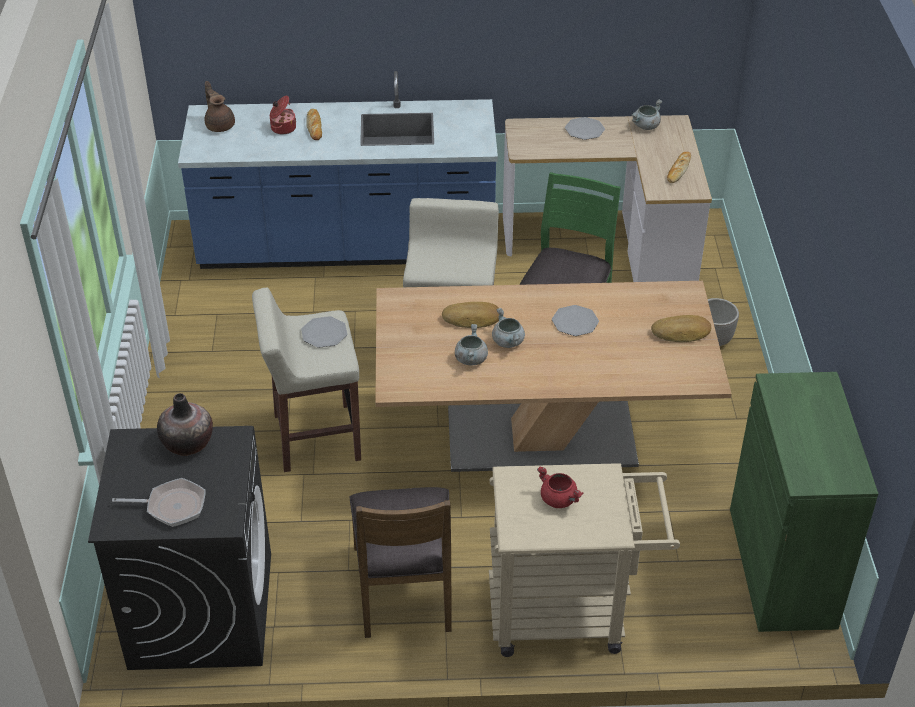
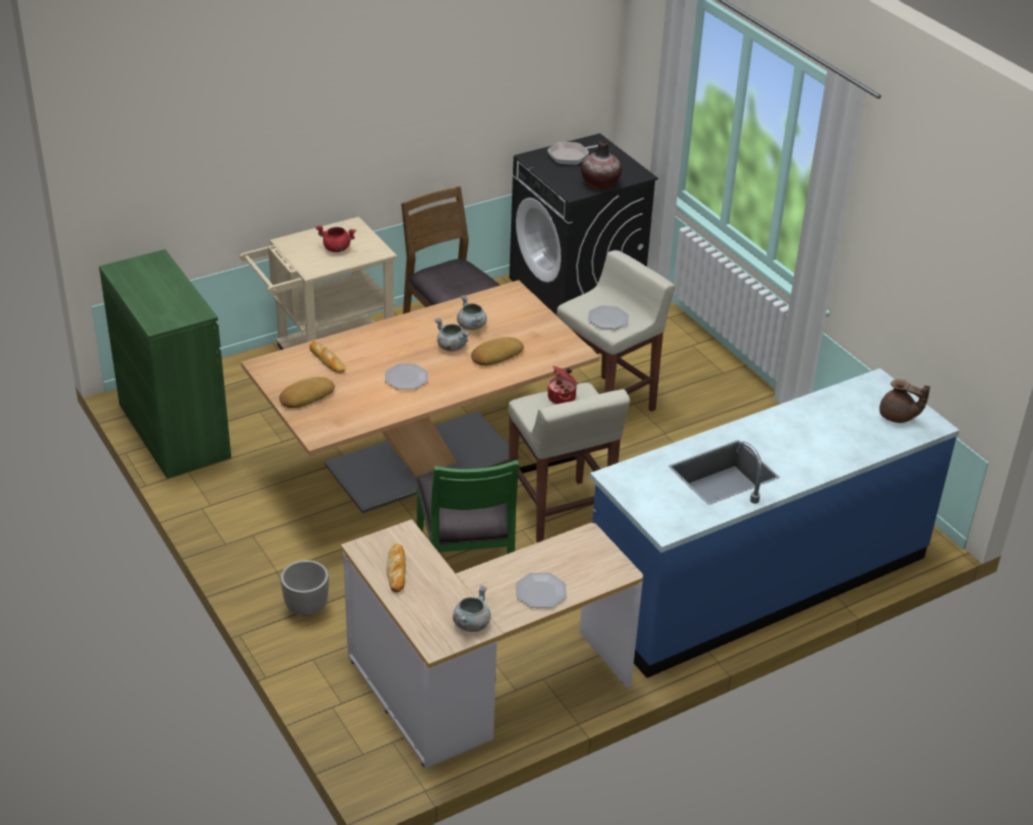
camera: 150 degrees right, 5 degrees down
cooking pot [270,96,296,134] -> cooking pot moved to [547,366,578,404]
bread [306,109,322,140] -> bread moved to [309,341,345,373]

